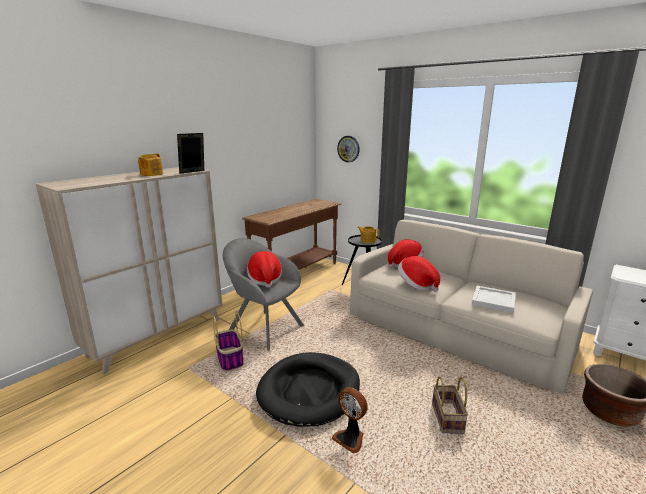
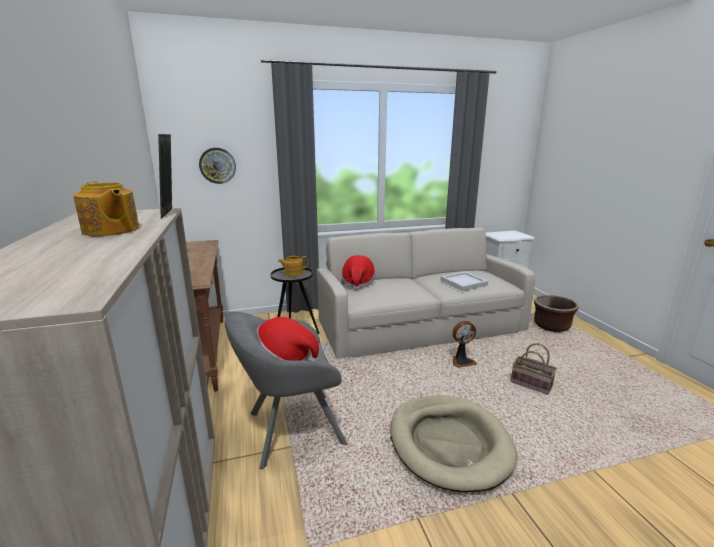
camera: 55 degrees left, 0 degrees up
basket [212,311,244,371] -> none
black dog bed [256,352,360,427] -> beige dog bed [390,395,518,492]
fan [332,387,368,454] -> fan moved to [452,321,476,368]
hat [398,256,440,292] -> none

